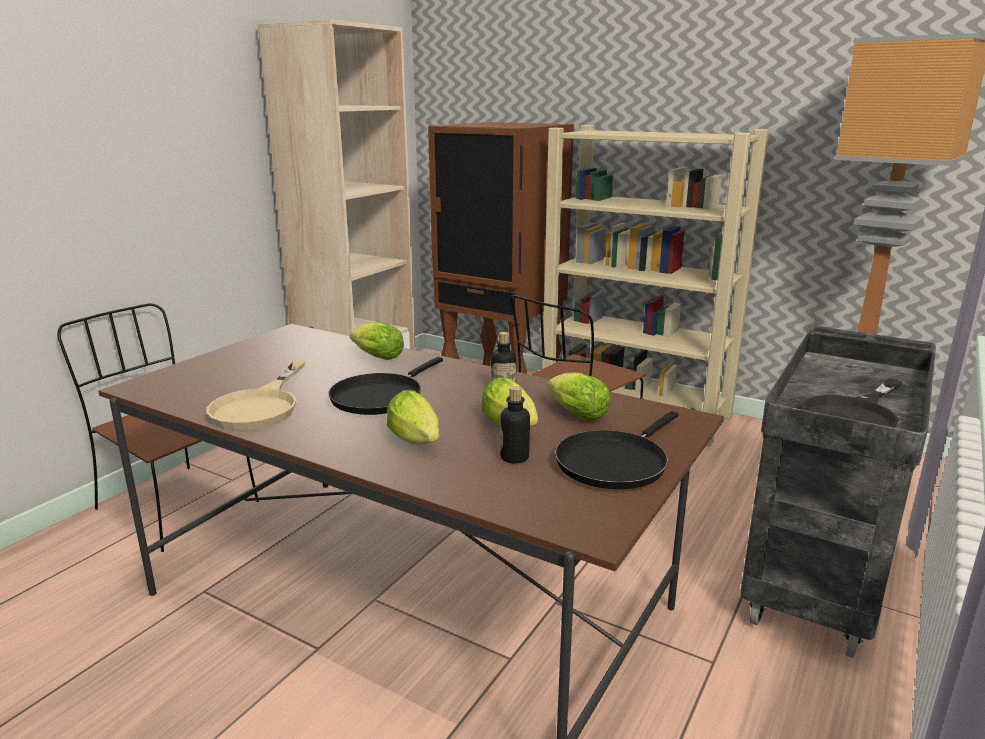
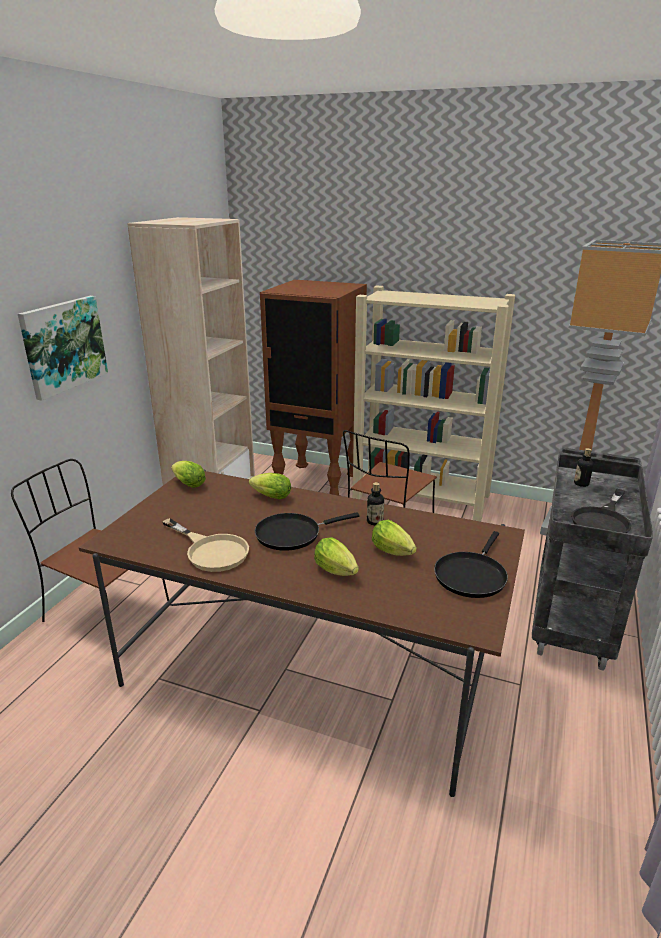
camera: 10 degrees left, 5 degrees up
beige frying pan [206,361,305,430] -> beige frying pan turned 45 degrees counterclockwise [162,518,249,572]
black frying pan [328,357,443,415] -> black frying pan turned 45 degrees clockwise [255,513,360,551]
bottle [500,386,530,463] -> bottle moved to [574,448,594,487]
lettuce [548,373,610,421] -> lettuce moved to [171,461,206,488]
none -> picture [18,296,108,400]

